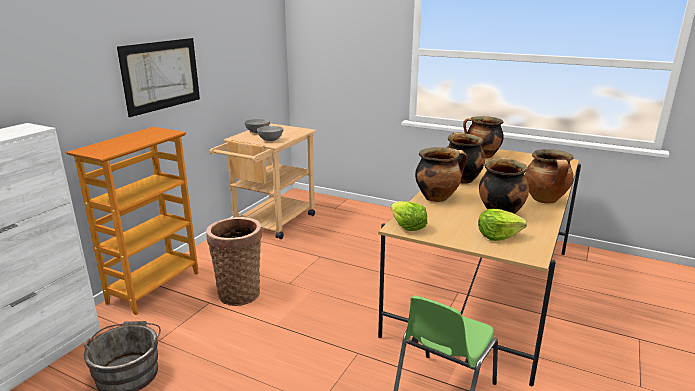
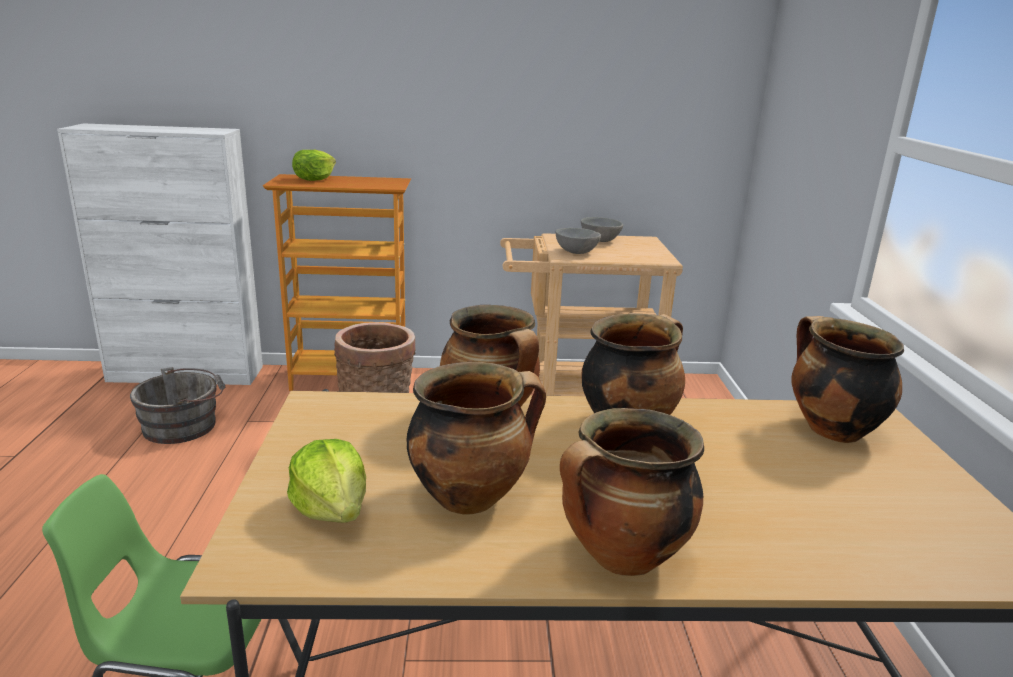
camera: 60 degrees right, 0 degrees up
picture [117,38,200,117] -> none
lettuce [391,201,428,231] -> lettuce moved to [292,150,336,181]

